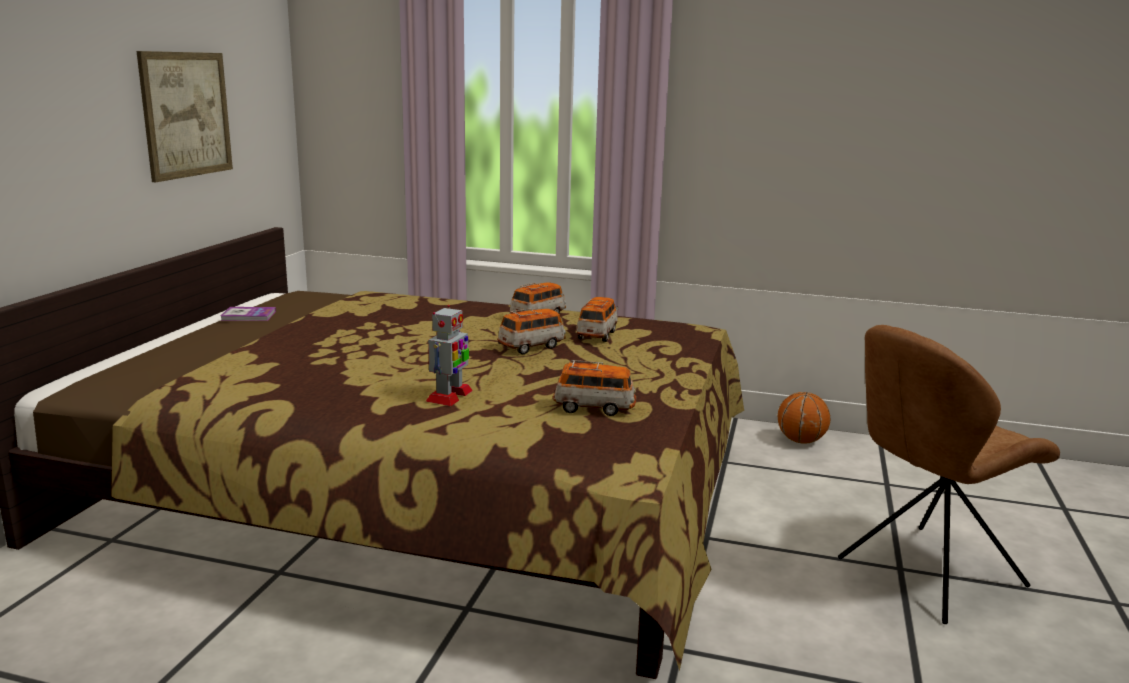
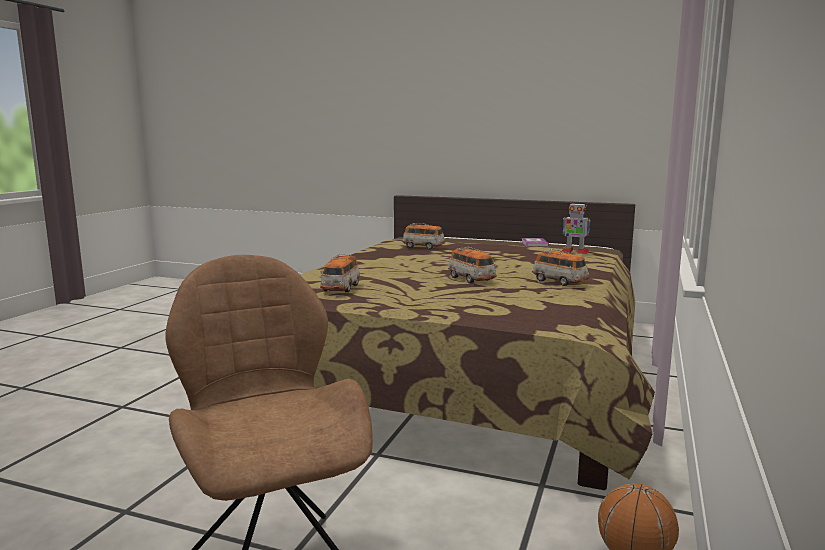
camera: 95 degrees right, 5 degrees down
picture [137,51,233,182] -> none
toy robot [426,305,473,406] -> toy robot moved to [562,202,591,254]
toy car [576,297,618,342] -> toy car moved to [402,223,445,250]

